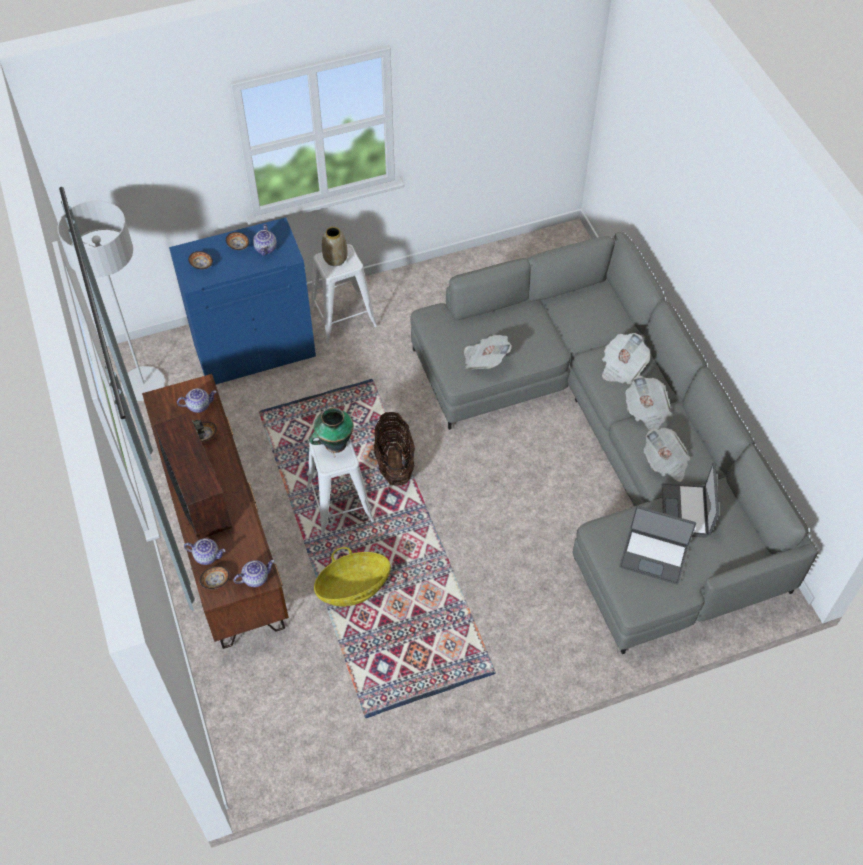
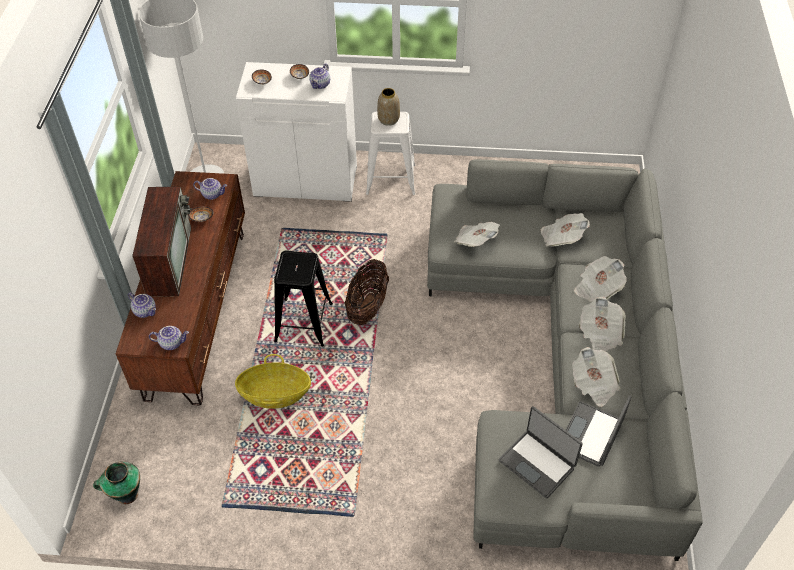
camera: 25 degrees right, 5 degrees down
blue cabinet [169,217,316,384] -> white cabinet [236,62,357,202]
bowl [200,566,230,589] -> none
white stool [306,438,374,535] -> black stool [274,250,333,347]
vase [309,407,354,453] -> vase moved to [93,462,140,504]
none -> newspaper [540,213,590,246]

